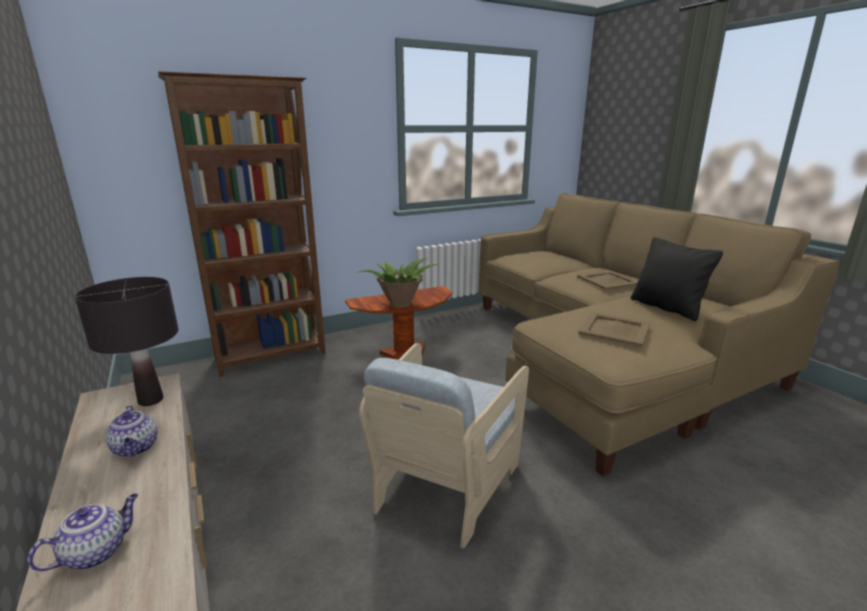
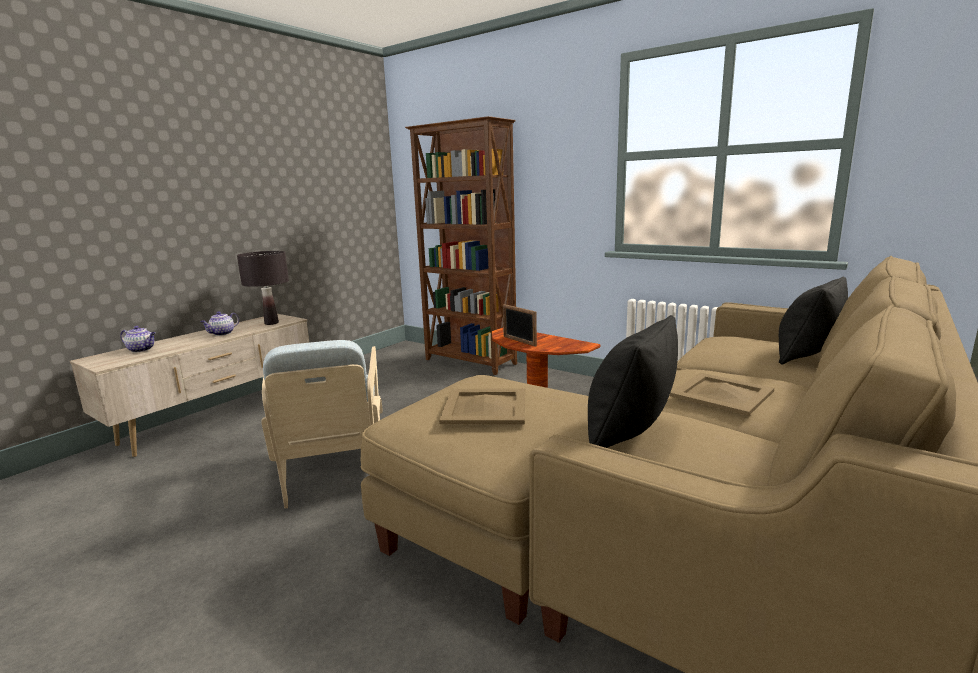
camera: 65 degrees right, 5 degrees down
potted plant [356,258,437,308] -> picture frame [503,304,537,347]
beige armchair [359,343,529,549] -> beige armchair turned 105 degrees counterclockwise [261,340,383,509]
none -> black pillow [779,277,848,365]

